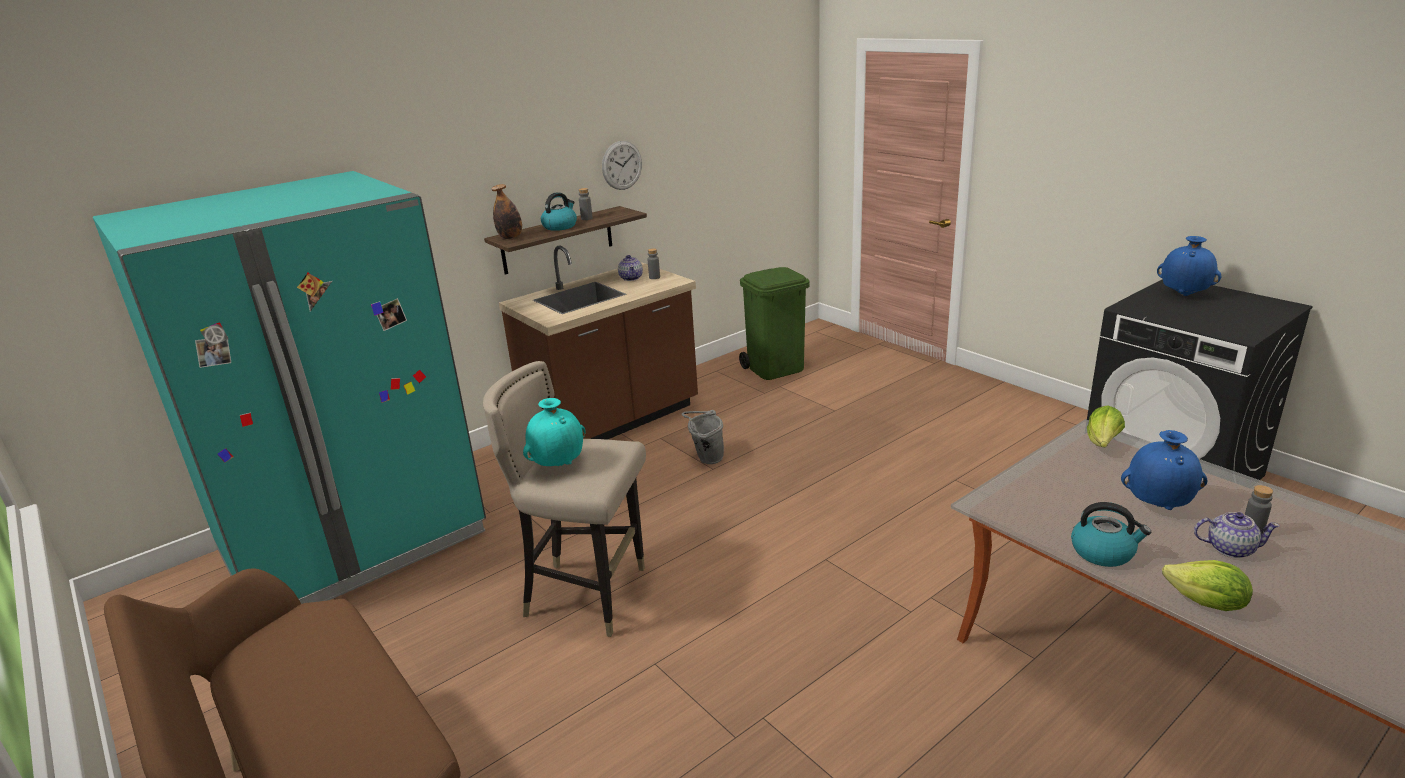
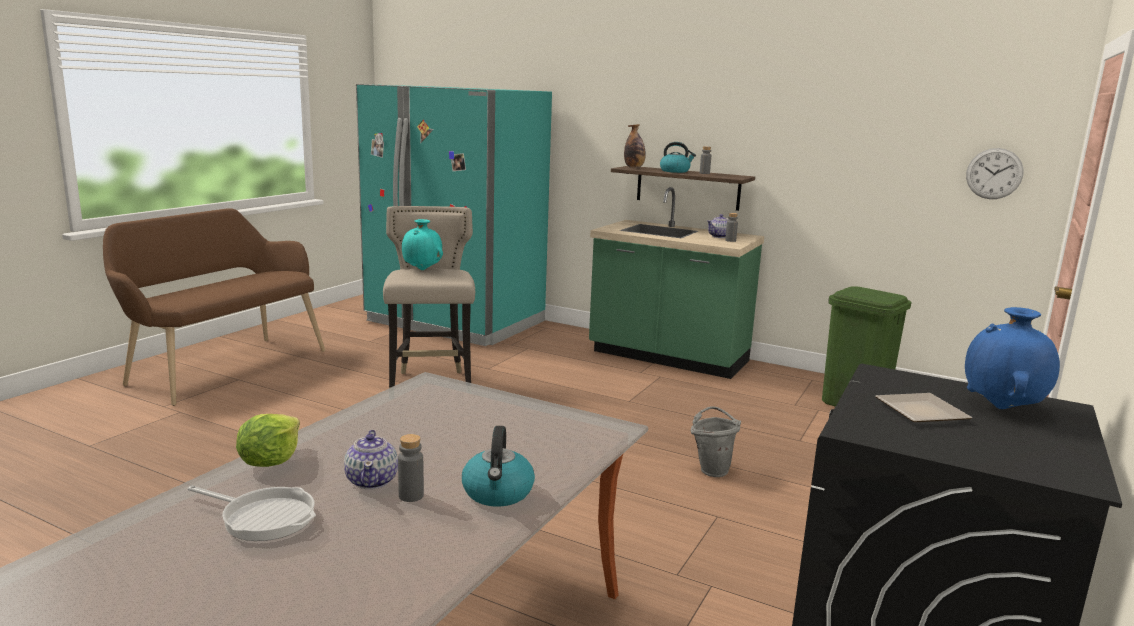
camera: 65 degrees right, 10 degrees down
brown counter [499,246,698,440] -> green counter [589,187,764,379]
wall clock [602,141,642,190] -> wall clock moved to [966,148,1024,199]
grey bucket [682,410,724,464] -> grey bucket moved to [691,406,741,477]
kettle [1071,502,1151,567] -> kettle moved to [462,426,535,507]
lettuce [1087,405,1125,447] -> none
blue vase [1121,430,1208,510] -> none
none -> frying pan [188,486,316,541]
none -> plate [875,393,972,422]

